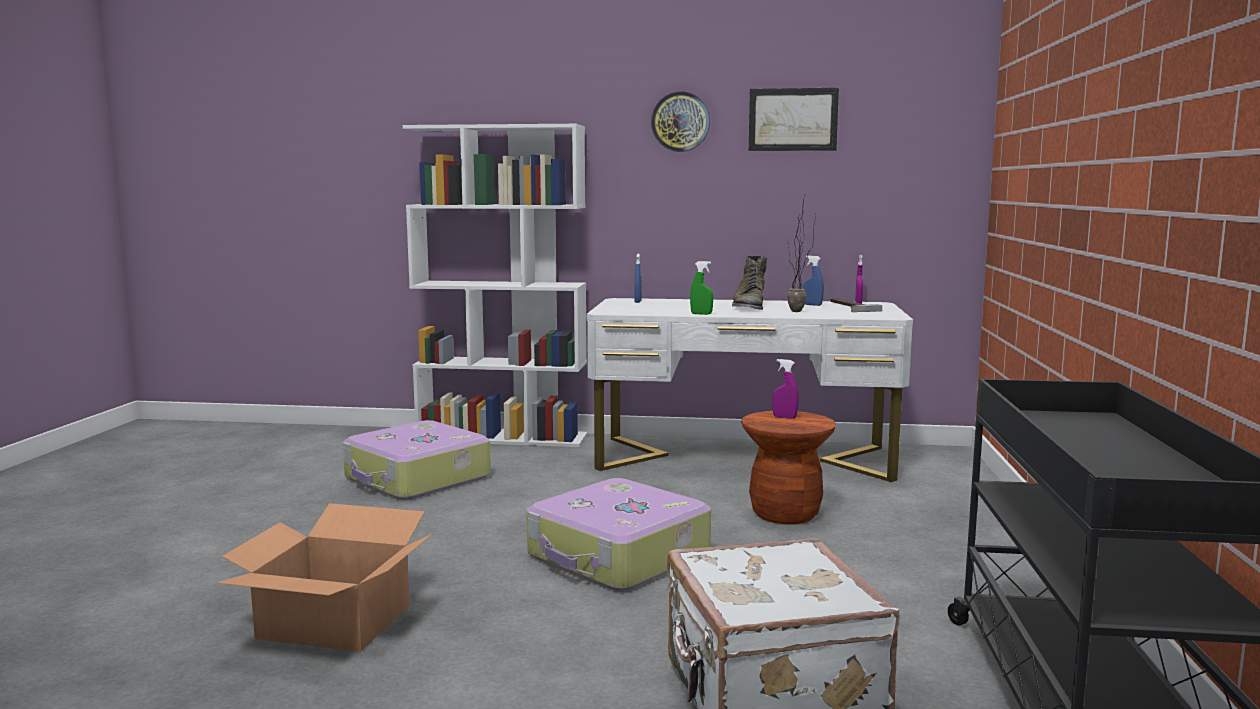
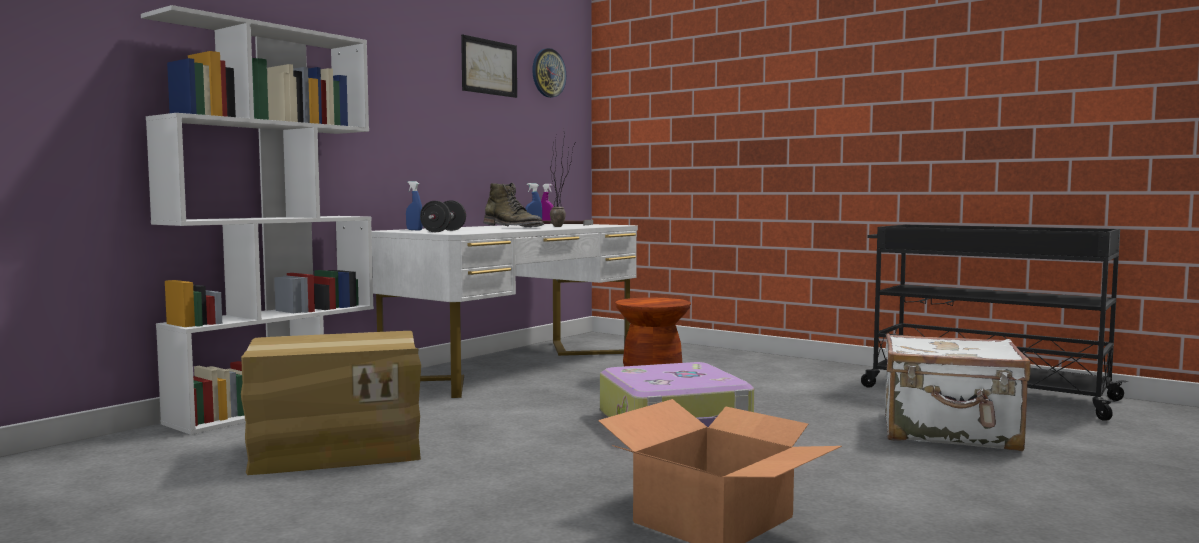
camera: 60 degrees left, 5 degrees down
suitcase [343,420,491,500] -> cardboard box [241,331,421,475]
wall clock [651,91,710,152] -> wall clock moved to [532,48,566,98]
green spray bottle [690,261,713,315] -> none
purple spray bottle [772,359,799,419] -> none
none -> black dumbbell [420,200,466,232]

